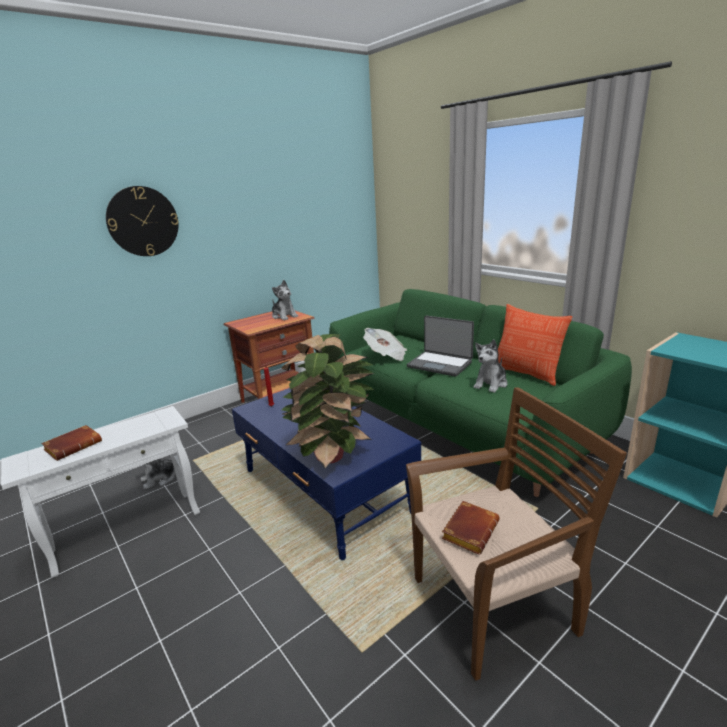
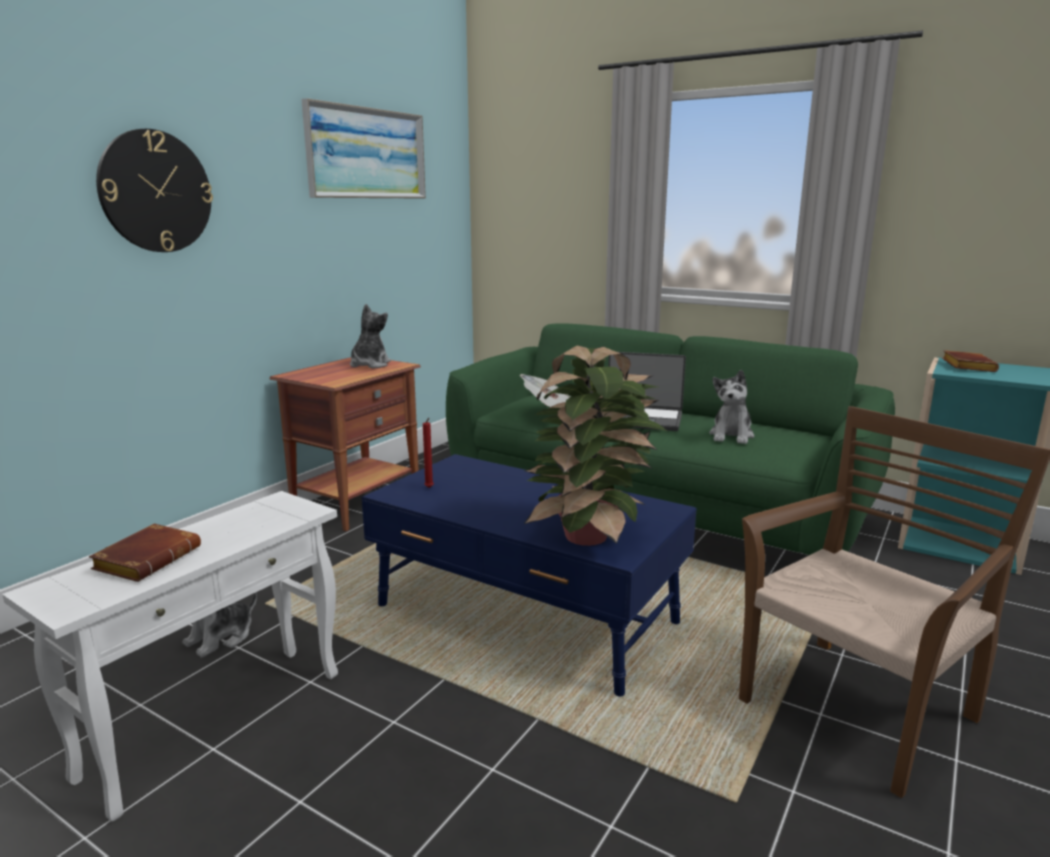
camera: 20 degrees left, 5 degrees down
plush toy [272,280,298,320] -> plush toy turned 105 degrees counterclockwise [350,304,391,369]
brown book [442,501,500,555] -> brown book moved to [942,350,999,372]
orange pillow [498,304,572,386] -> none
none -> picture [301,98,426,198]

